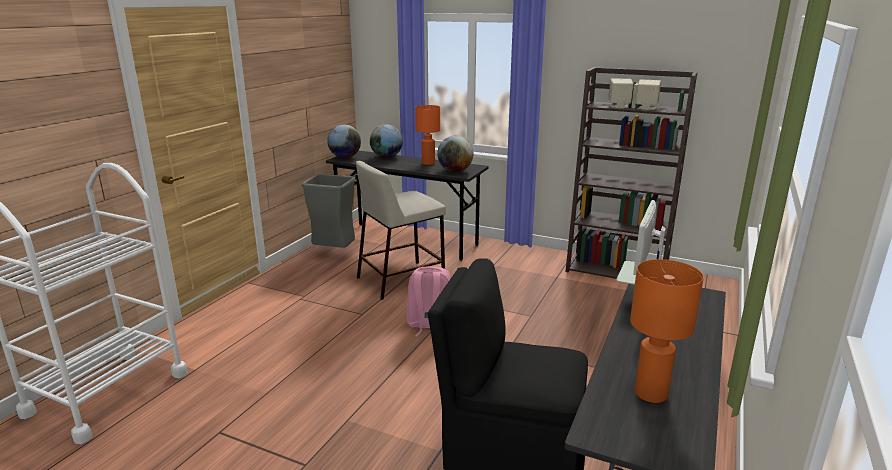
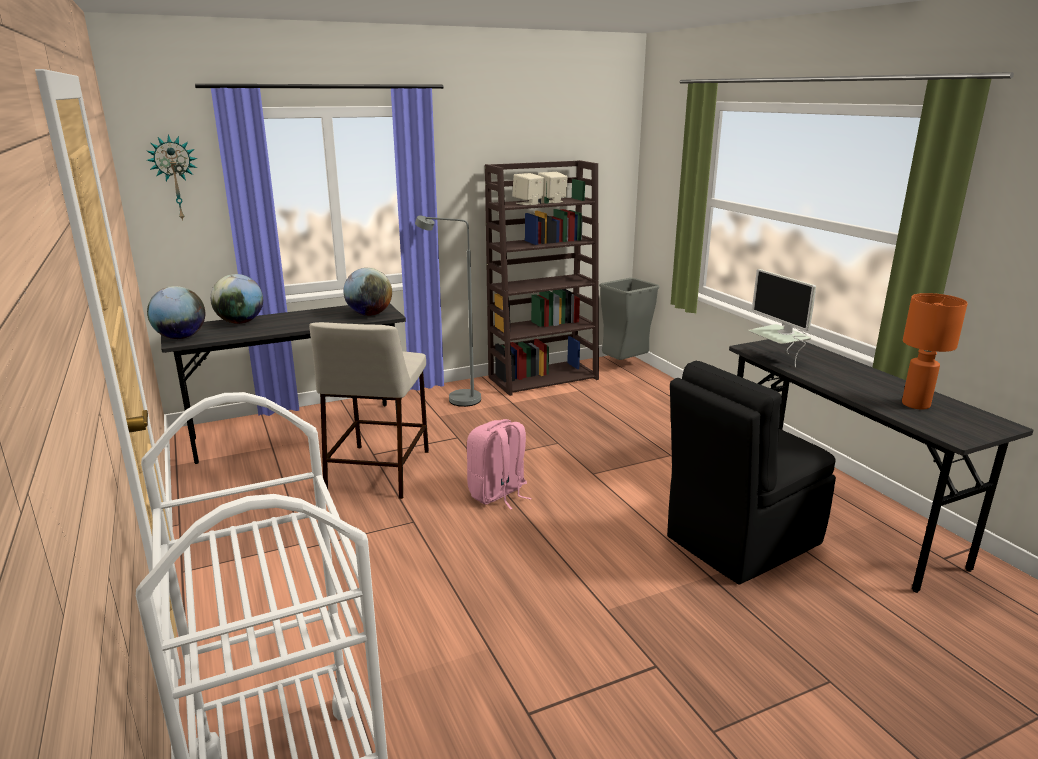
camera: 50 degrees left, 0 degrees up
grey trash can [302,174,355,248] -> grey trash can moved to [599,278,659,360]
orange table lamp [415,105,440,165] -> none
none -> wall clock [147,135,198,221]
none -> grey floor lamp [415,216,481,407]

